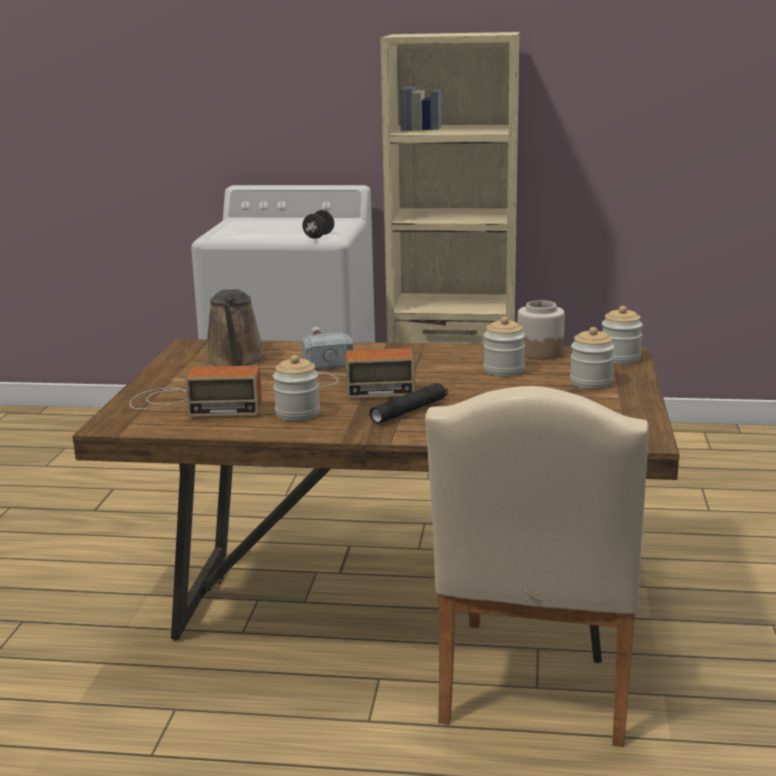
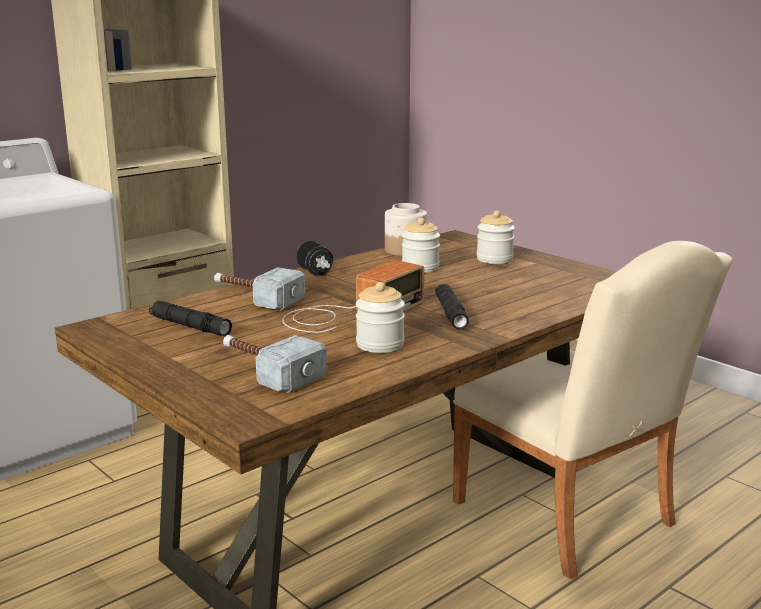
camera: 50 degrees left, 0 degrees up
radio [130,366,262,417] -> hammer [223,335,327,393]
brown watering can [204,287,267,367] -> black flashlight [149,301,232,336]
black dumbbell [302,210,334,239] -> black dumbbell moved to [295,241,333,276]
jar [602,306,643,364] -> none

